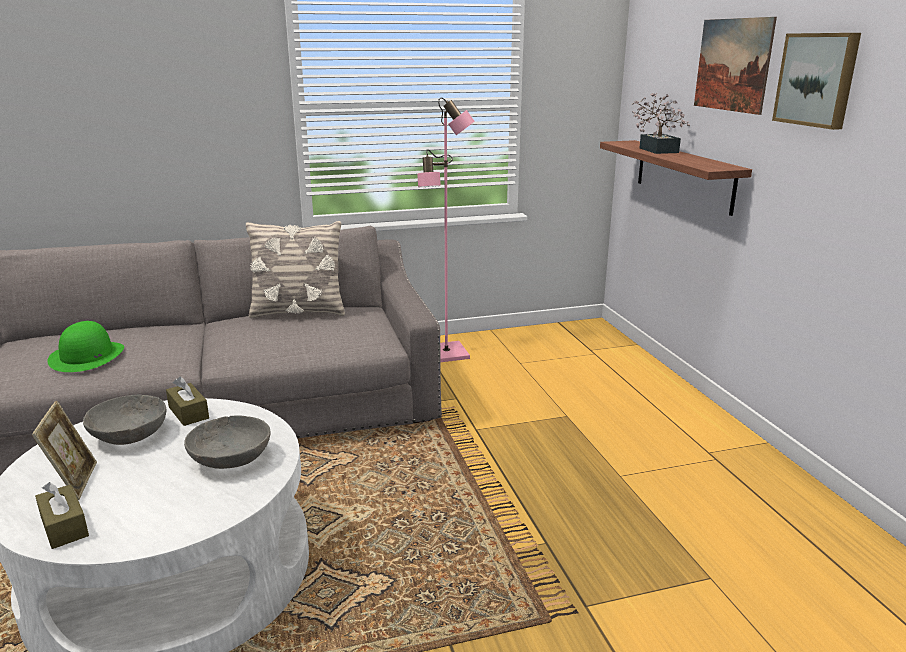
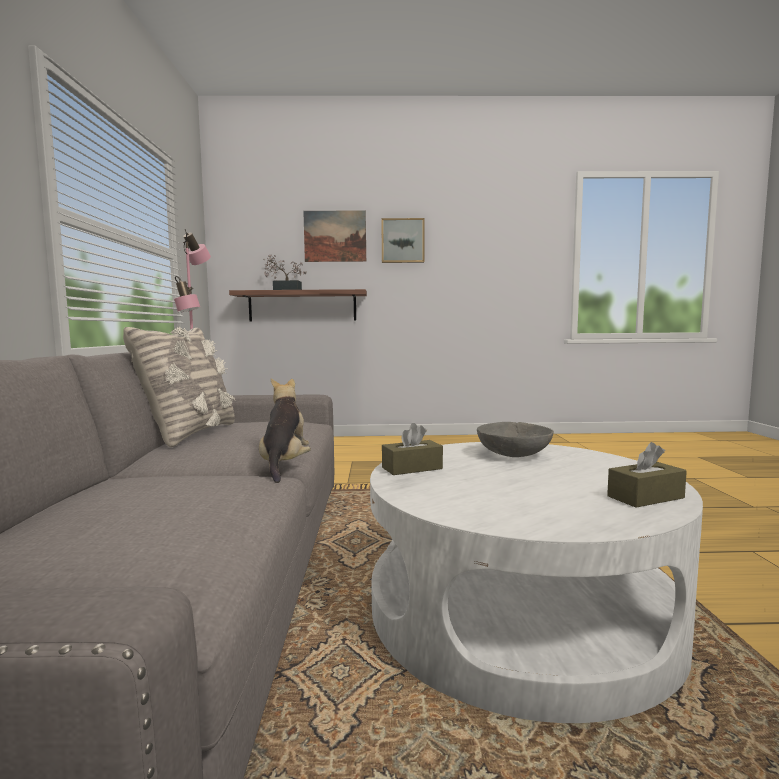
camera: 75 degrees left, 15 degrees down
picture frame [32,401,97,500] -> none
green hat [47,321,124,372] -> none
grey bowl [83,395,166,445] -> none
none -> plush toy [259,378,311,483]

